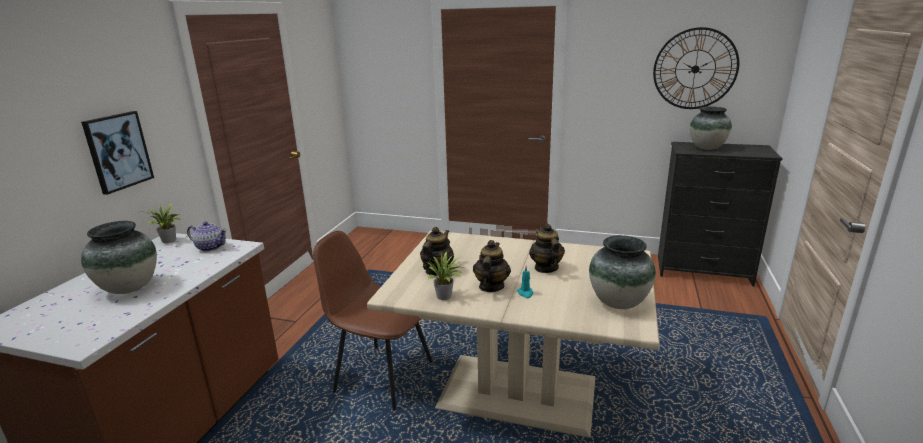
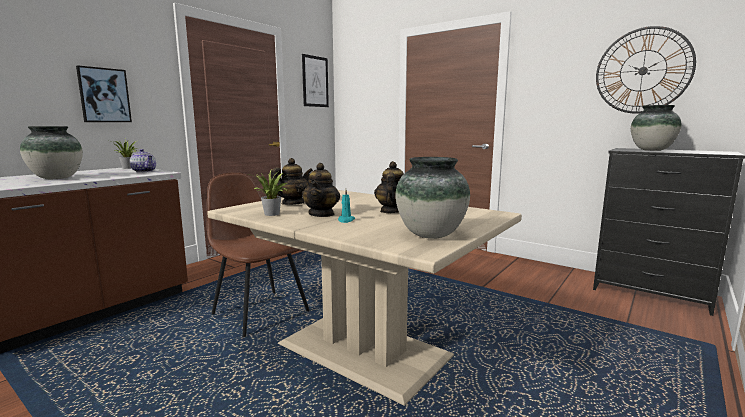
camera: 20 degrees right, 10 degrees down
teapot [473,240,511,292] -> teapot turned 150 degrees clockwise [302,163,340,217]
none -> picture [302,54,329,107]

